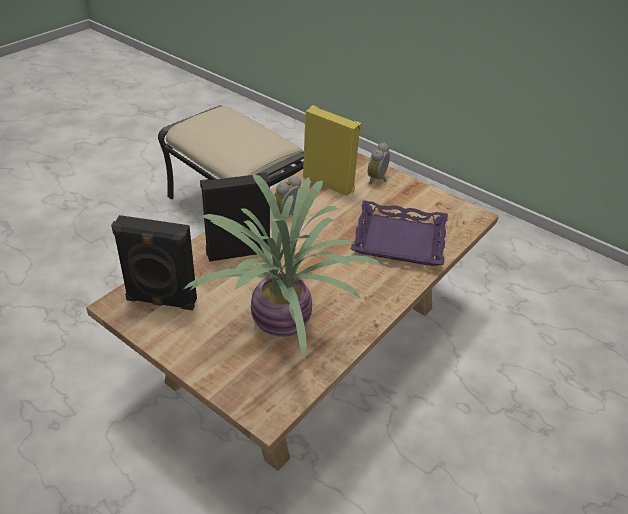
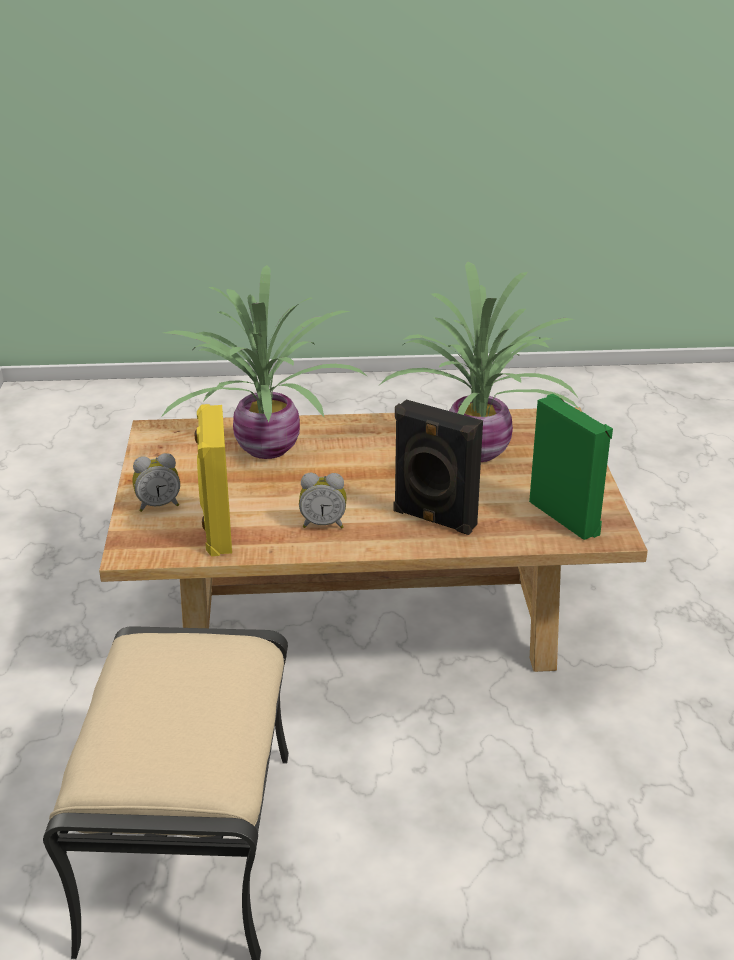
camera: 130 degrees left, 10 degrees down
black speaker [111,215,197,310] -> green speaker [529,394,613,540]
purple tray [351,201,448,266] -> potted plant [161,265,368,459]

